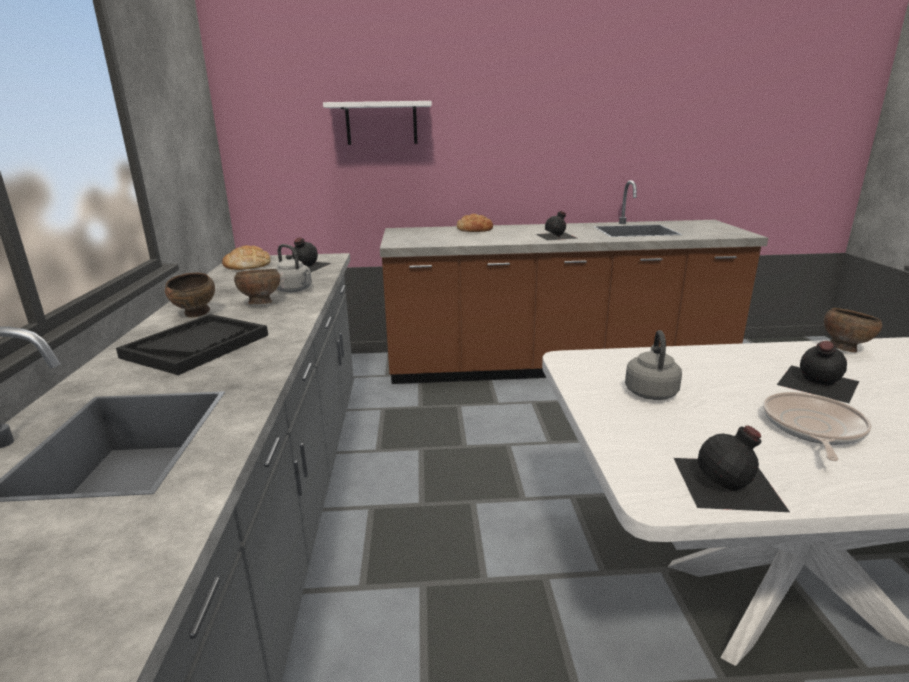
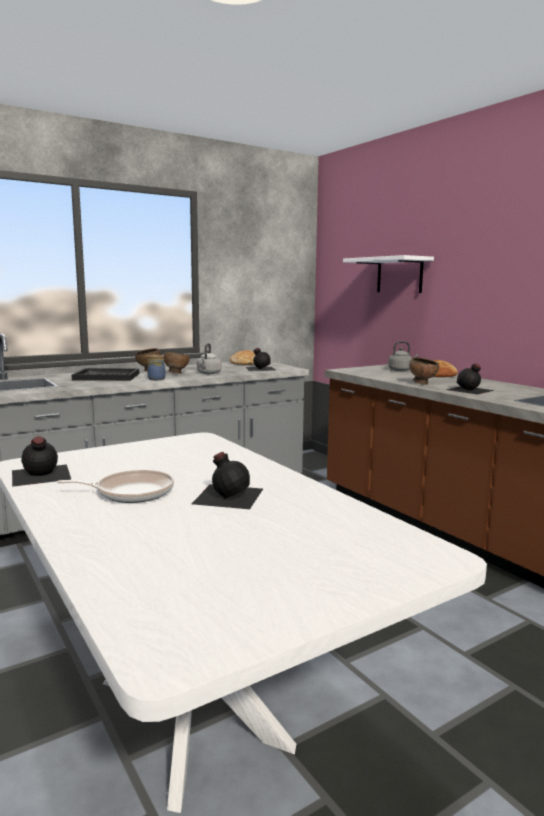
camera: 60 degrees right, 10 degrees down
grey kettle [625,330,682,400] -> grey kettle moved to [388,341,419,371]
brown bowl [824,308,882,353] -> brown bowl moved to [409,357,439,385]
none -> jar [148,355,166,380]

